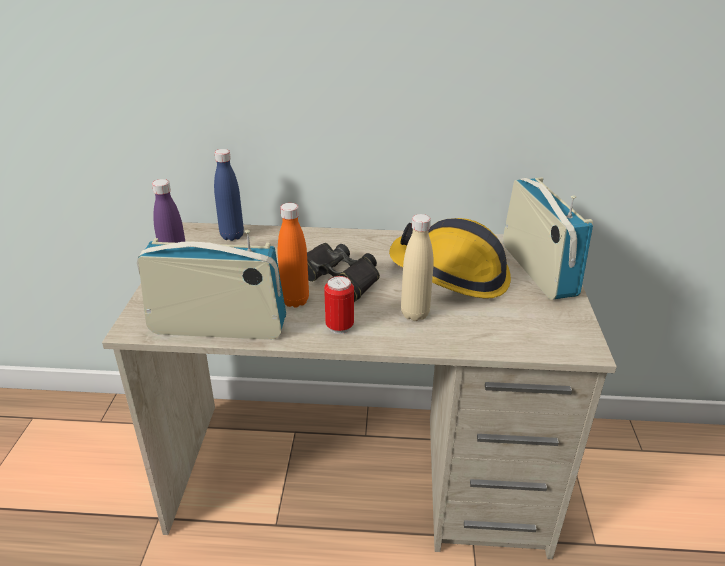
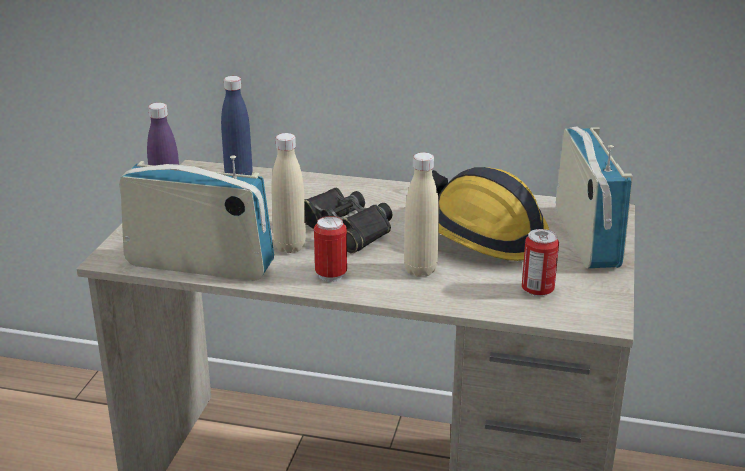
camera: 10 degrees right, 5 degrees down
orange bottle [278,203,309,308] -> beige bottle [271,133,306,253]
none -> can [522,229,559,296]

